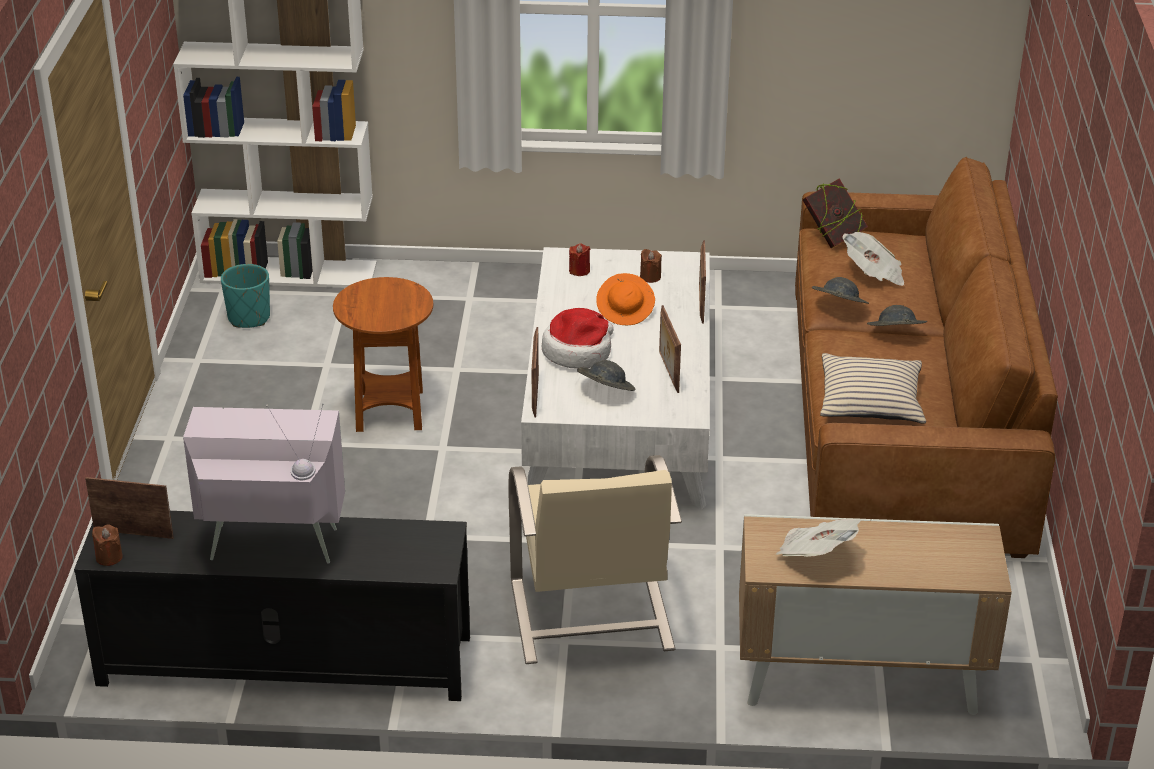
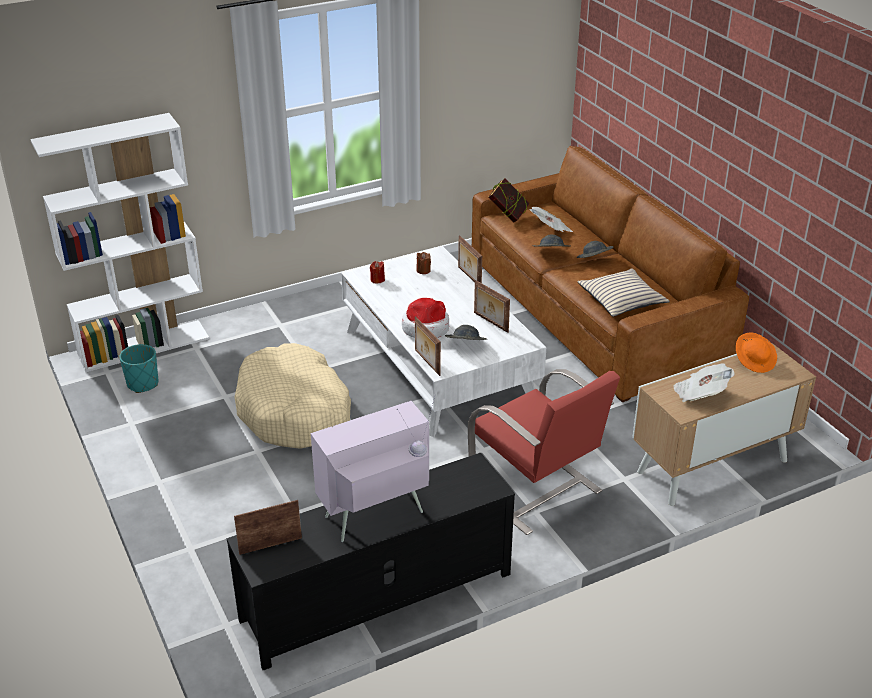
camera: 30 degrees left, 0 degrees up
brown candle [92,524,123,566] -> none
brown side table [333,277,433,432] -> beige dog bed [235,343,351,449]
beige armchair [508,455,682,664] -> red armchair [468,369,620,535]
orange hat [596,273,655,325] -> orange hat moved to [736,332,777,373]

